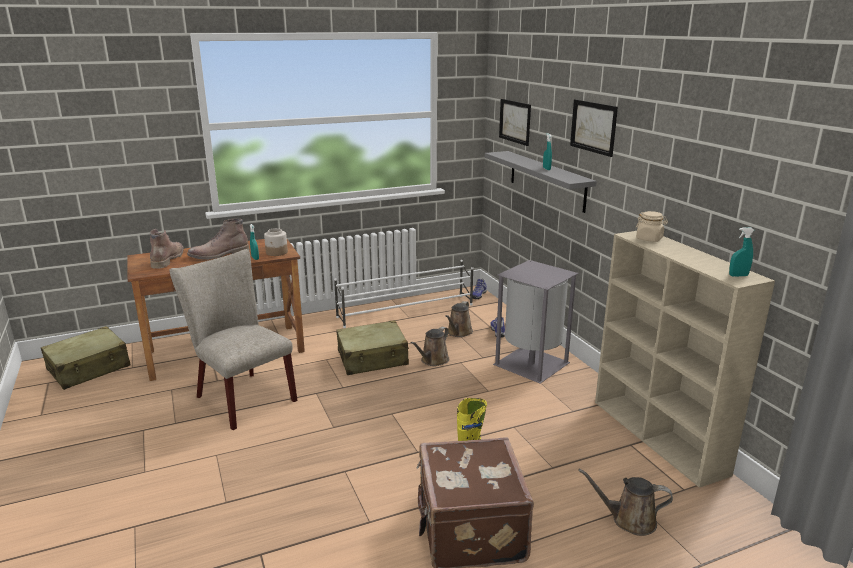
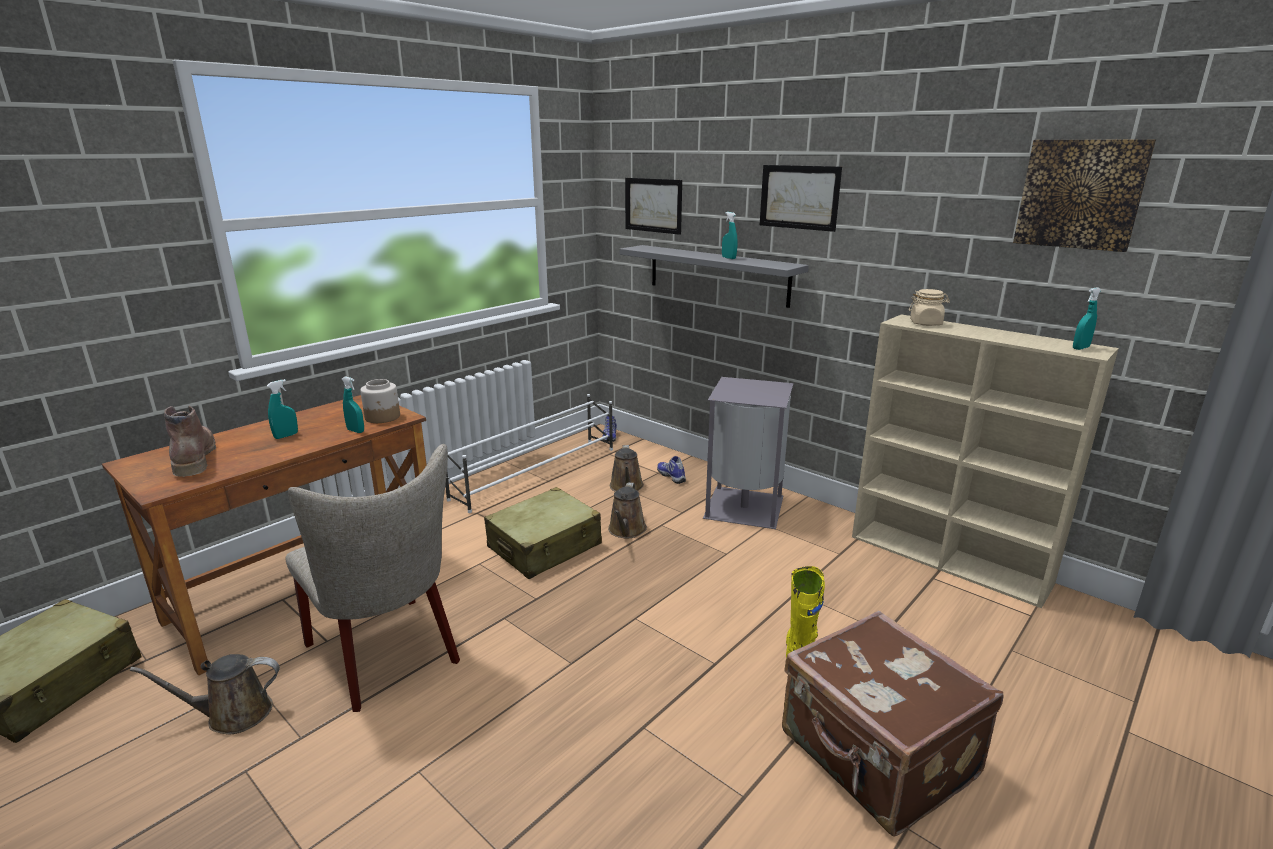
camera: 25 degrees left, 0 degrees up
beige chair [169,249,298,430] -> beige chair turned 150 degrees counterclockwise [285,444,460,712]
brown boot [187,219,249,260] -> turquoise spray bottle [267,379,298,439]
brown watering can [578,469,673,536] -> brown watering can moved to [130,654,280,735]
none -> picture [1013,139,1156,252]

